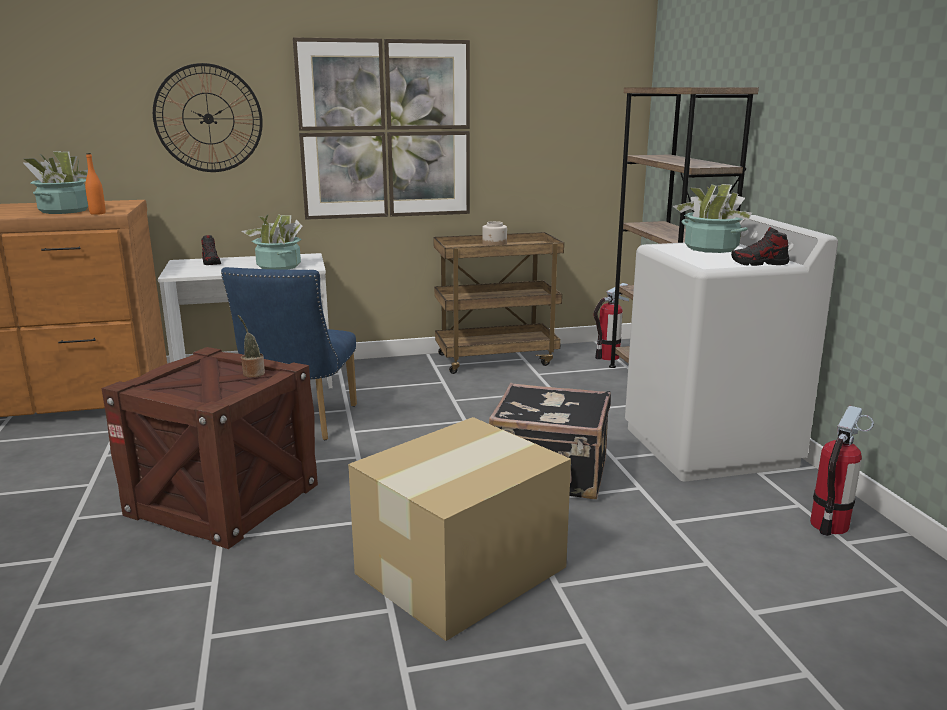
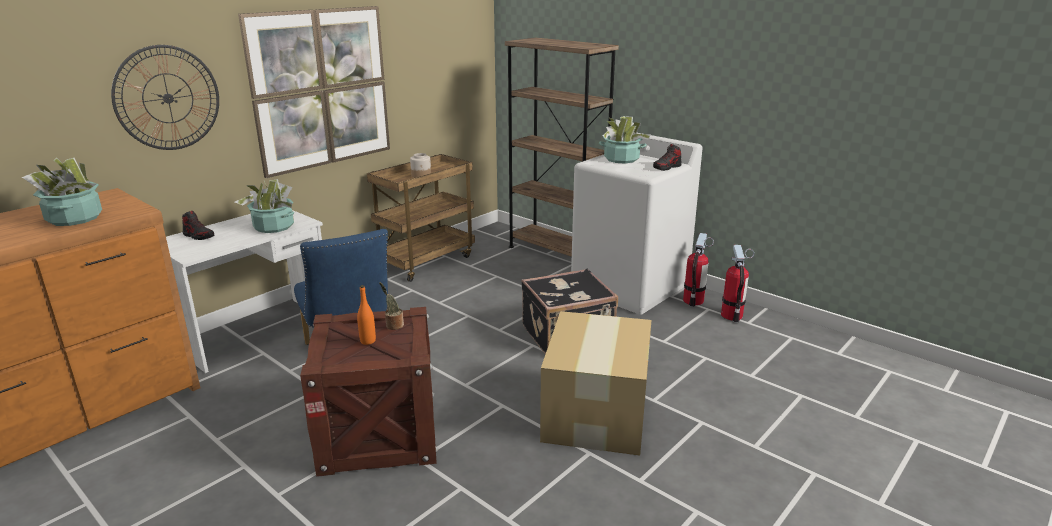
camera: 35 degrees left, 5 degrees up
orange bottle [85,153,106,215] -> orange bottle moved to [357,285,376,345]
fire extinguisher [593,283,629,361] -> fire extinguisher moved to [683,233,714,307]

